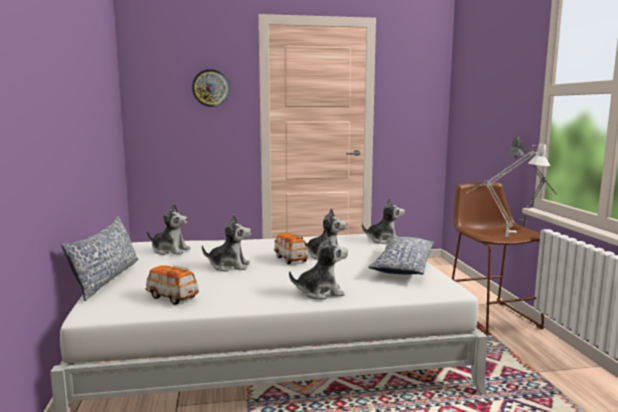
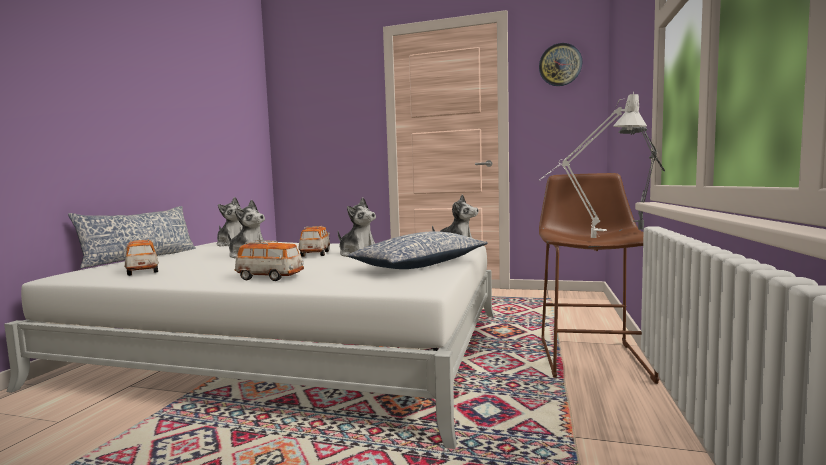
camera: 25 degrees right, 5 degrees down
wall clock [192,69,230,107] -> wall clock moved to [539,43,582,86]
plush toy [289,233,348,300] -> toy car [234,240,304,281]

